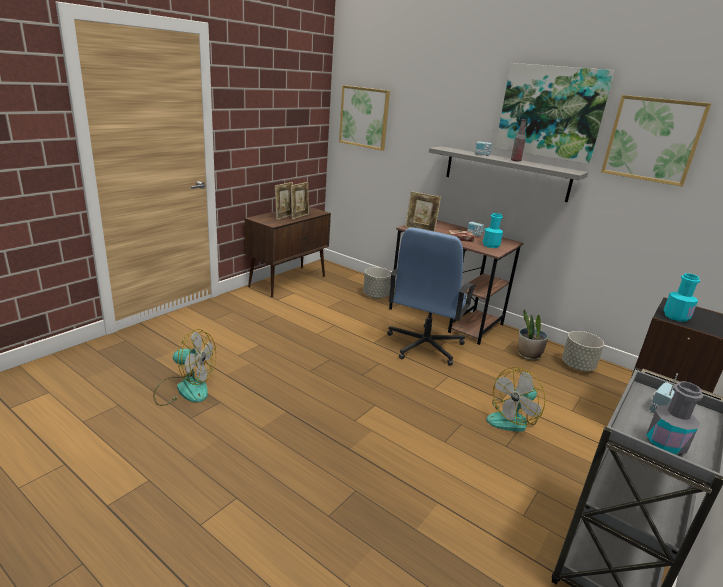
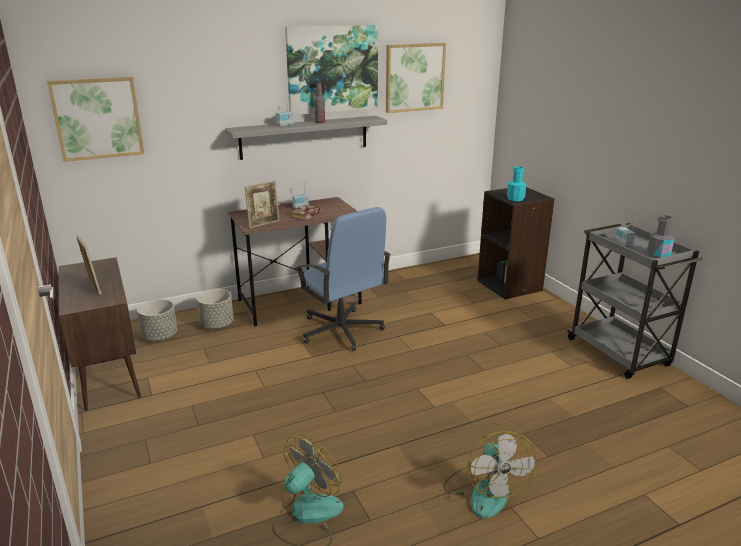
camera: 60 degrees left, 0 degrees up
picture frame [291,182,309,220] -> none
turquoise bottle [483,213,503,248] -> none
fan [486,367,545,432] -> fan moved to [443,431,536,518]
potted plant [518,309,548,361] -> none
grey planter [562,331,604,371] -> grey planter moved to [137,299,177,341]

